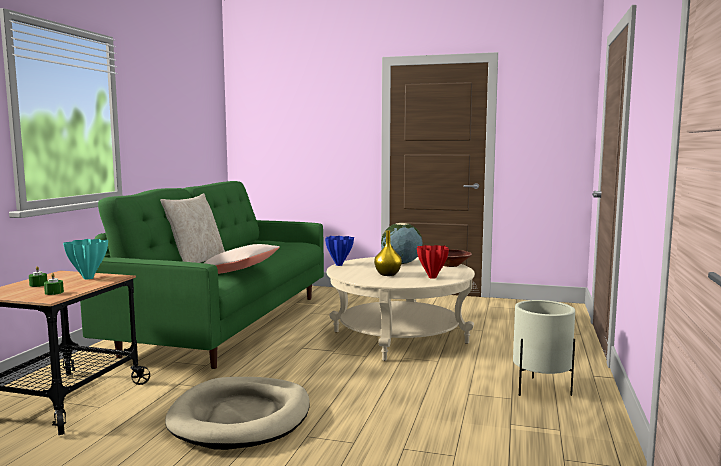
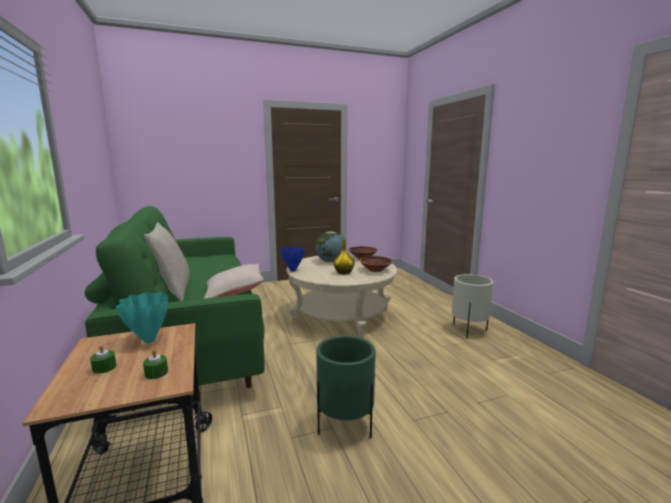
camera: 35 degrees left, 5 degrees up
beige dog bed [165,377,310,450] -> green planter [316,336,376,438]
red vase [417,245,449,279] -> brown bowl [359,256,393,272]

